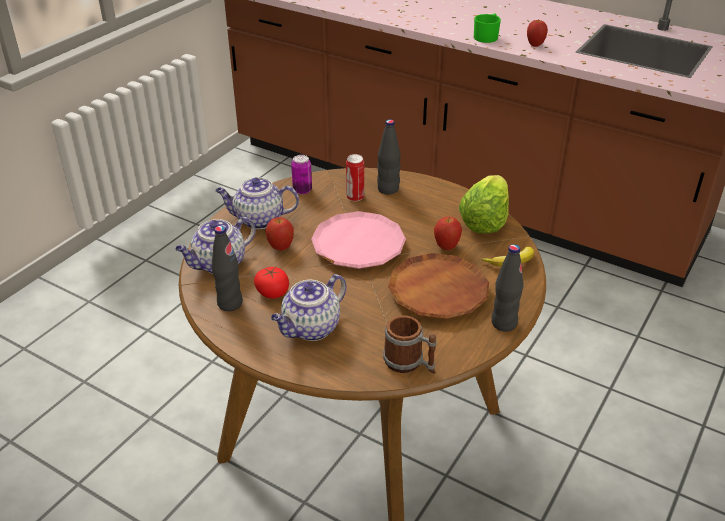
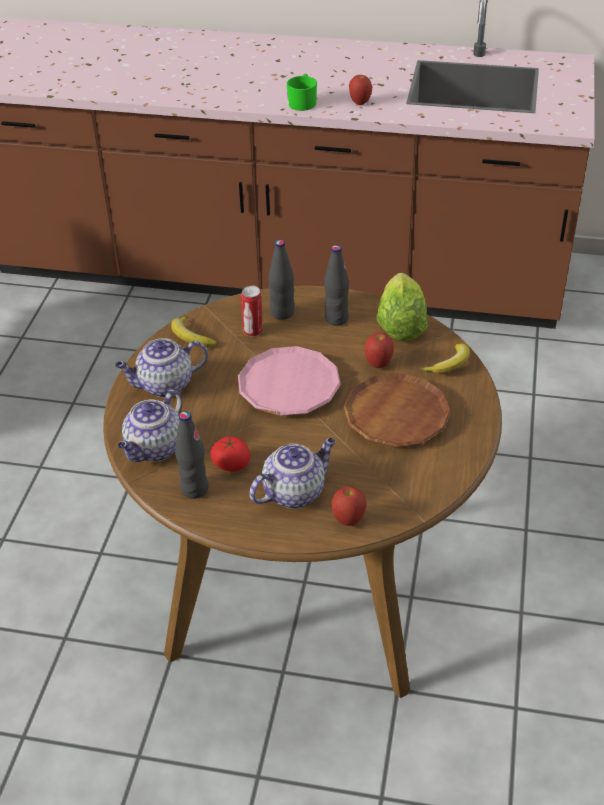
camera: 20 degrees left, 5 degrees up
apple [266,217,294,251] -> apple moved to [332,486,367,526]
teapot [271,274,347,341] -> teapot turned 150 degrees counterclockwise [249,438,336,509]
can [291,155,312,194] -> banana [171,316,217,348]
mug [383,315,437,374] -> none
black bottle [491,244,524,332] -> black bottle moved to [324,245,349,326]

